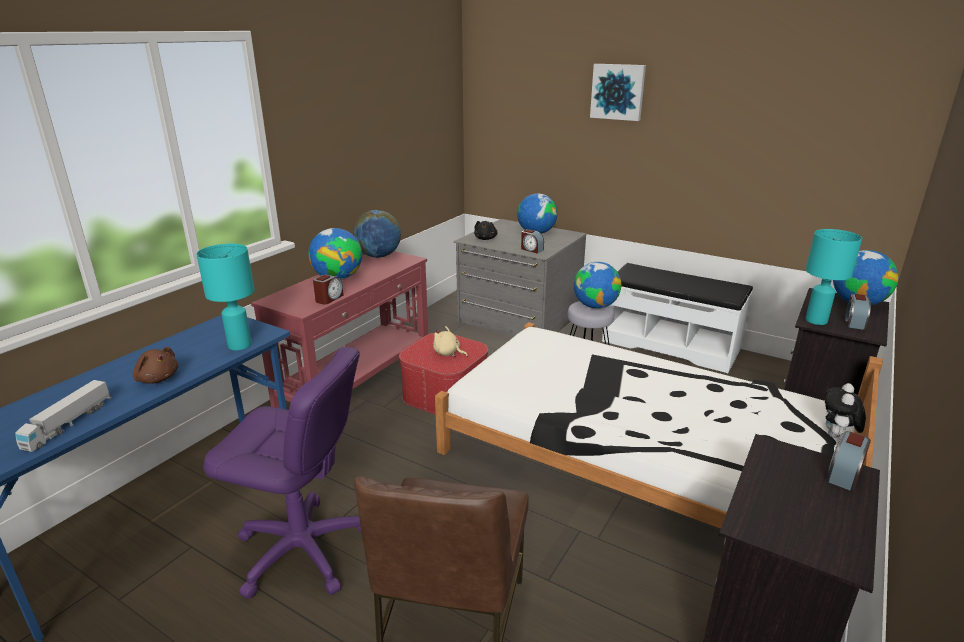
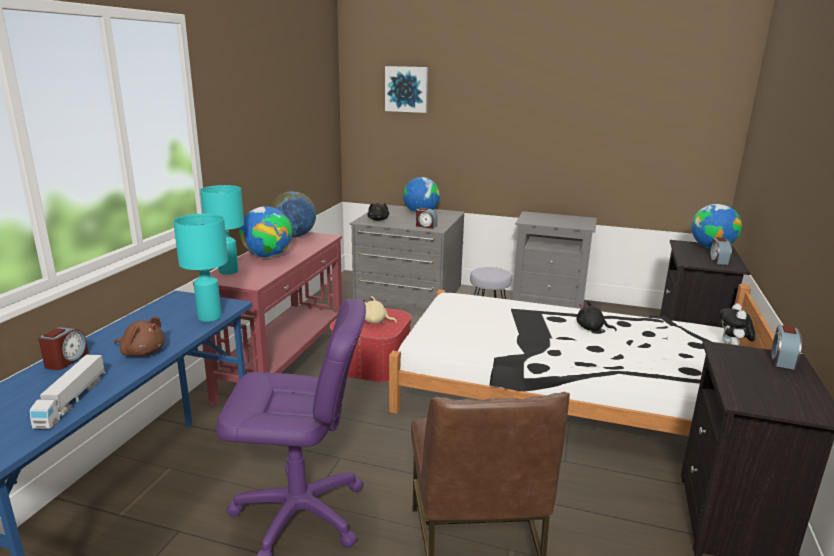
camera: 15 degrees left, 5 degrees down
alarm clock [313,274,344,304] -> alarm clock moved to [38,327,88,370]
globe [574,262,621,309] -> none
picture [590,64,646,121] -> picture moved to [385,66,428,113]
white bench [602,263,753,373] -> grey nightstand [512,211,597,309]
turquoise table lamp [805,229,862,325] -> turquoise table lamp moved to [200,185,244,275]
none -> black plush toy [576,301,617,332]

